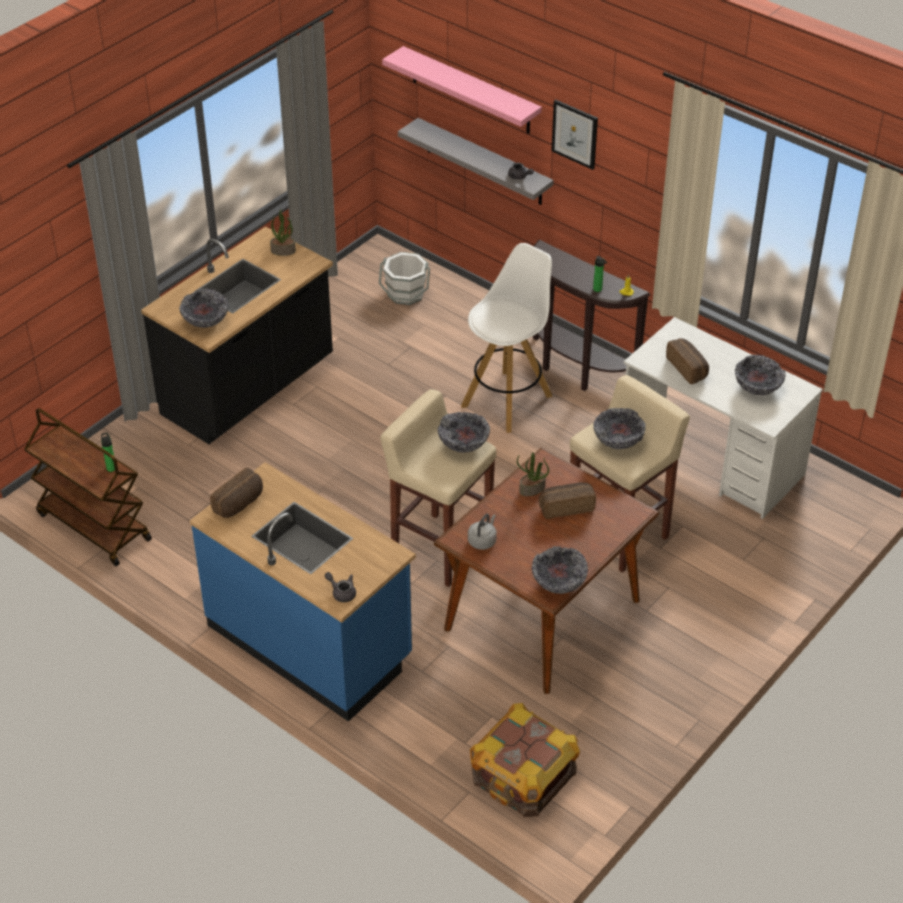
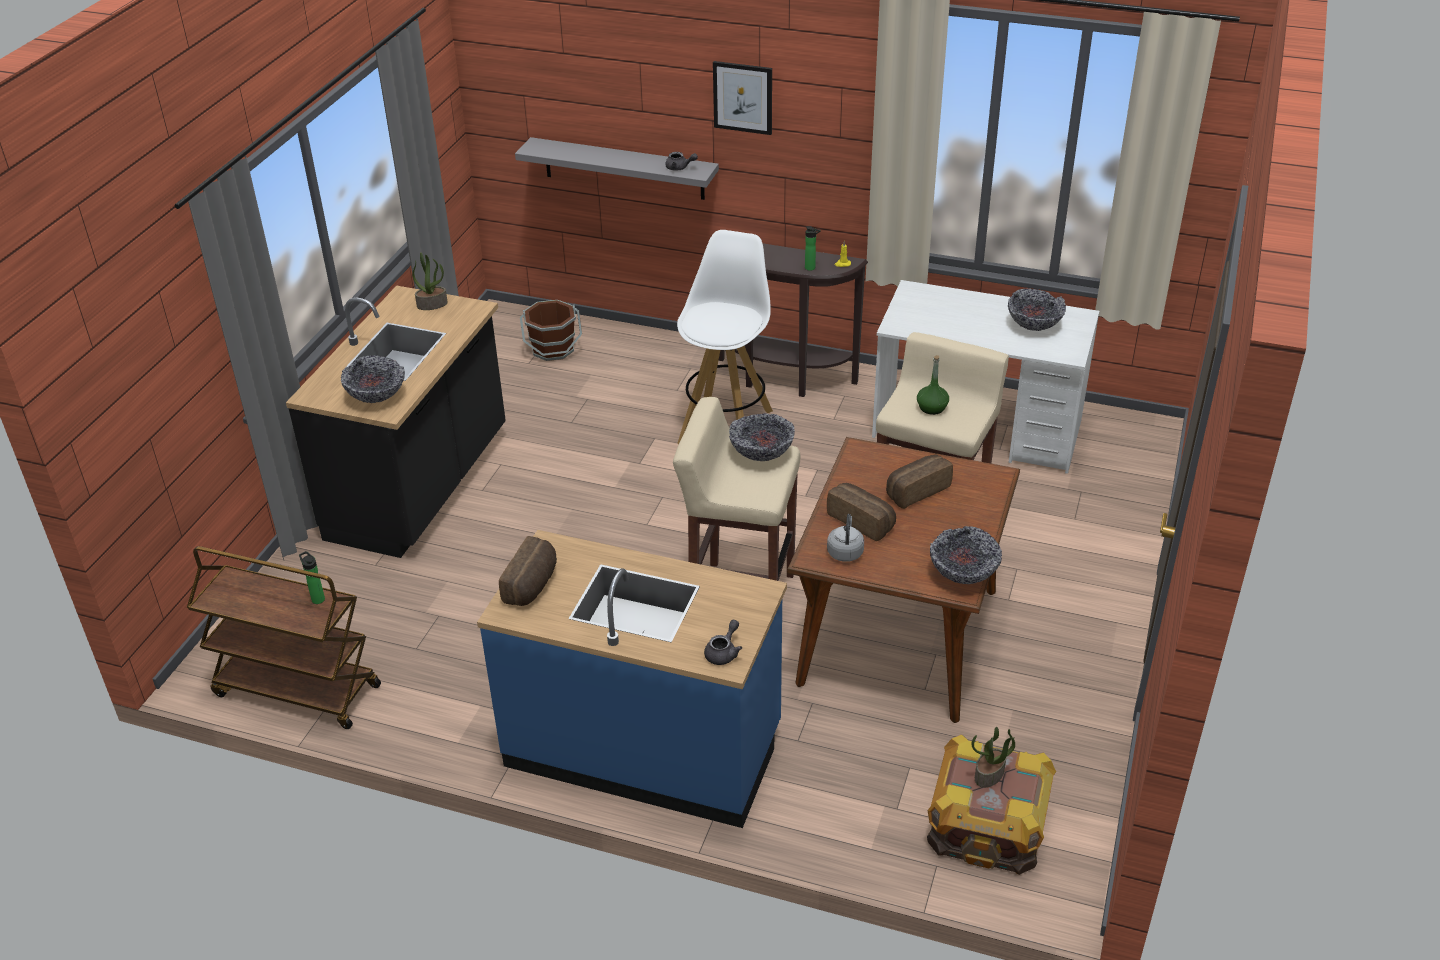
camera: 20 degrees left, 5 degrees down
grey teapot [324,572,356,602] -> grey teapot turned 105 degrees clockwise [704,619,742,665]
white bucket [379,252,430,305] -> brown bucket [520,300,582,361]
pink shelf [382,46,542,134] -> none
potted plant [517,452,549,496] -> potted plant moved to [972,727,1015,788]
bowl [593,408,646,449] -> green bottle [917,355,949,415]
bread [666,338,709,384] -> bread moved to [827,483,896,541]

